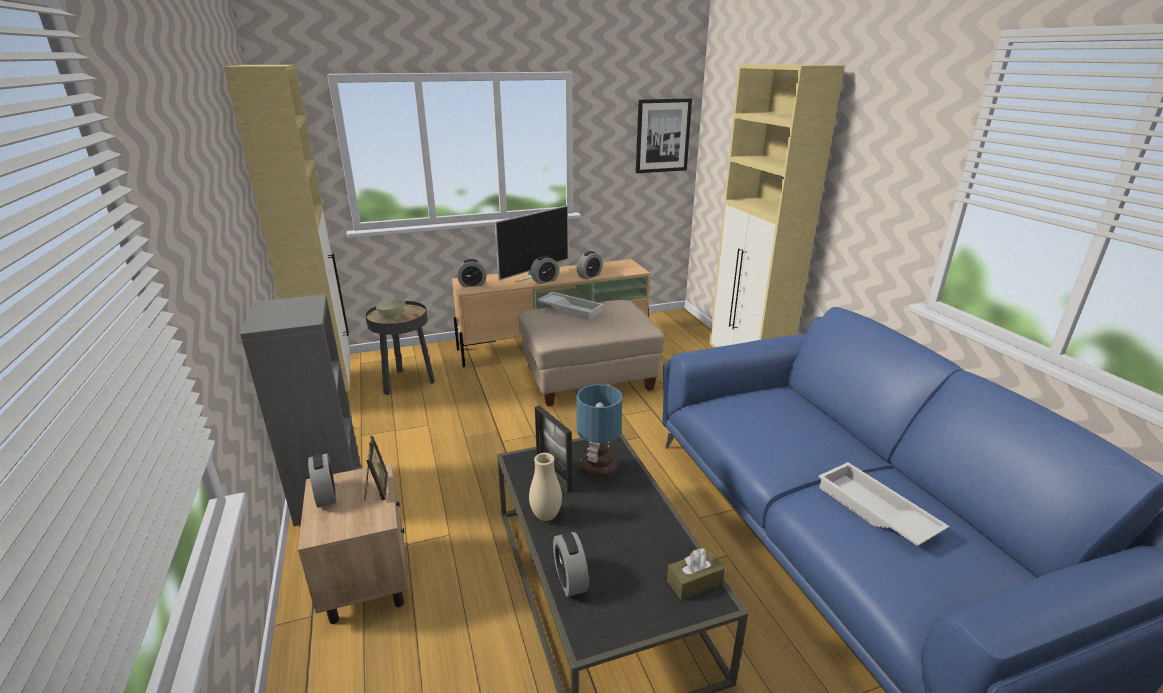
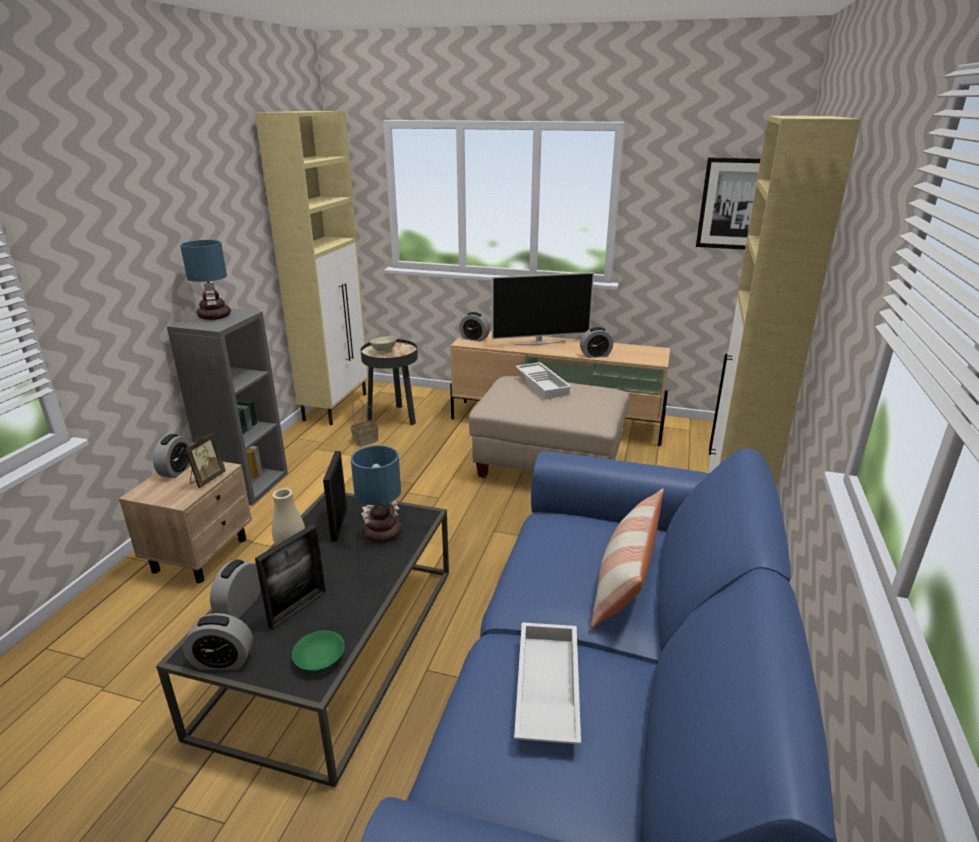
camera: 35 degrees right, 0 degrees up
alarm clock [530,255,559,284] -> alarm clock moved to [183,613,253,670]
brown tissue box [667,548,725,600] -> green bowl [292,631,345,672]
none -> table lamp [180,240,231,320]
none -> picture frame [255,524,326,630]
none -> basket [350,399,378,447]
none -> pillow [590,489,664,628]

